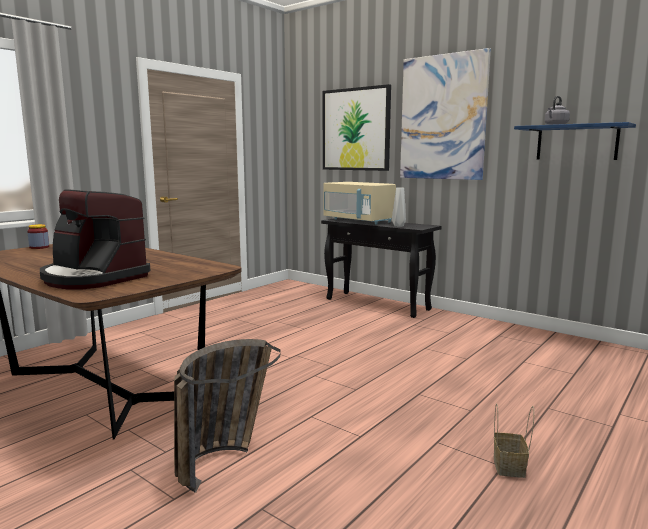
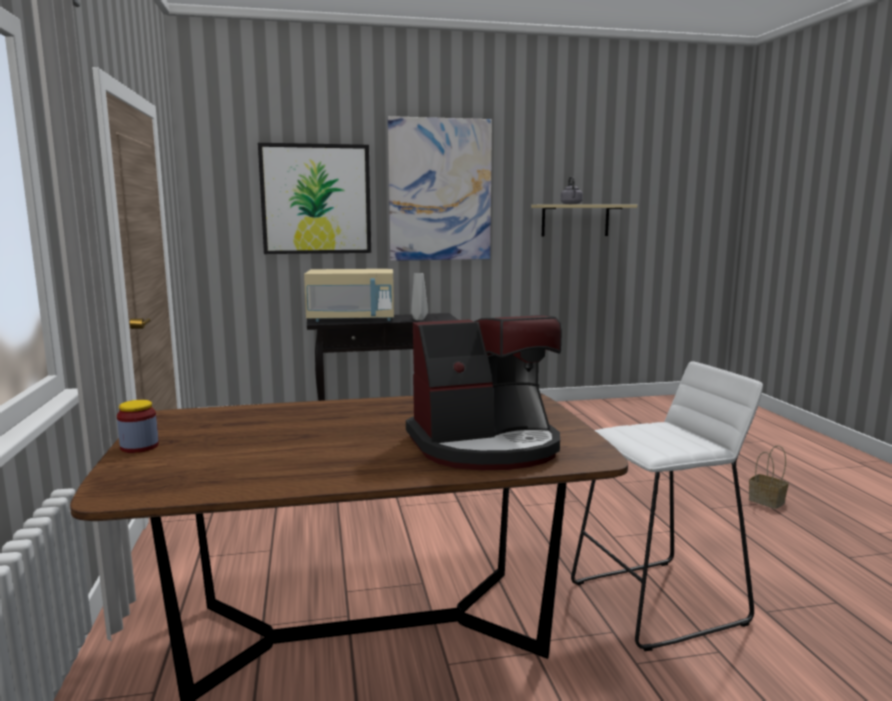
camera: 50 degrees left, 0 degrees up
basket [174,339,281,493] -> white stool [571,361,763,651]
blue shelf [514,122,636,160] -> beige shelf [531,204,637,237]

